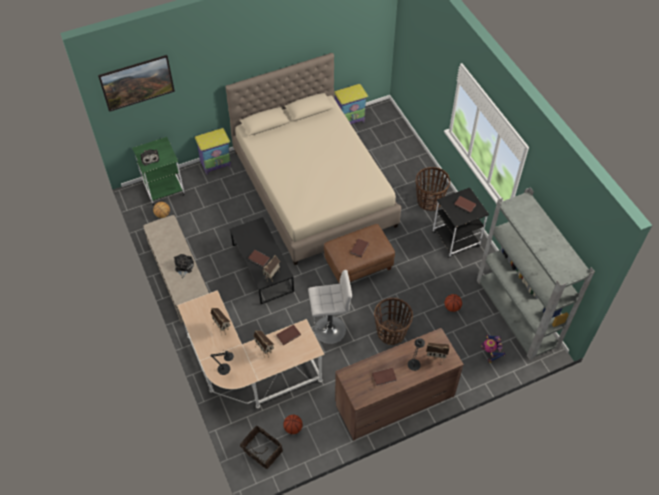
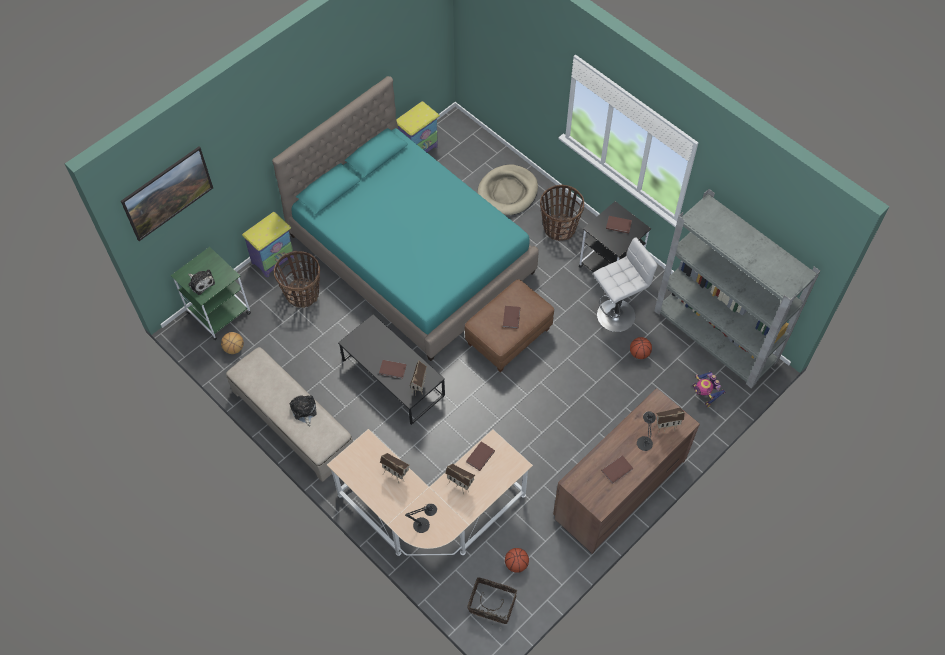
camera: 20 degrees left, 5 degrees up
beige bed [225,53,401,265] -> turquoise bed [272,76,539,361]
white stool [308,270,352,344] -> white stool moved to [593,238,657,332]
basket [374,298,413,345] -> basket moved to [274,251,320,308]
none -> beige dog bed [477,165,538,215]

